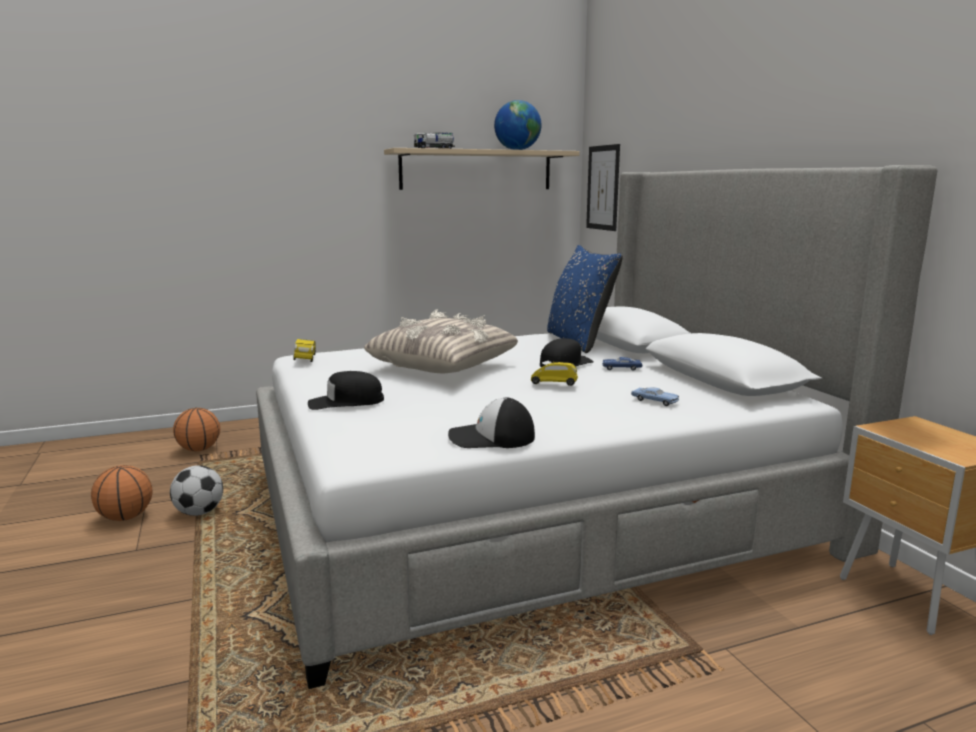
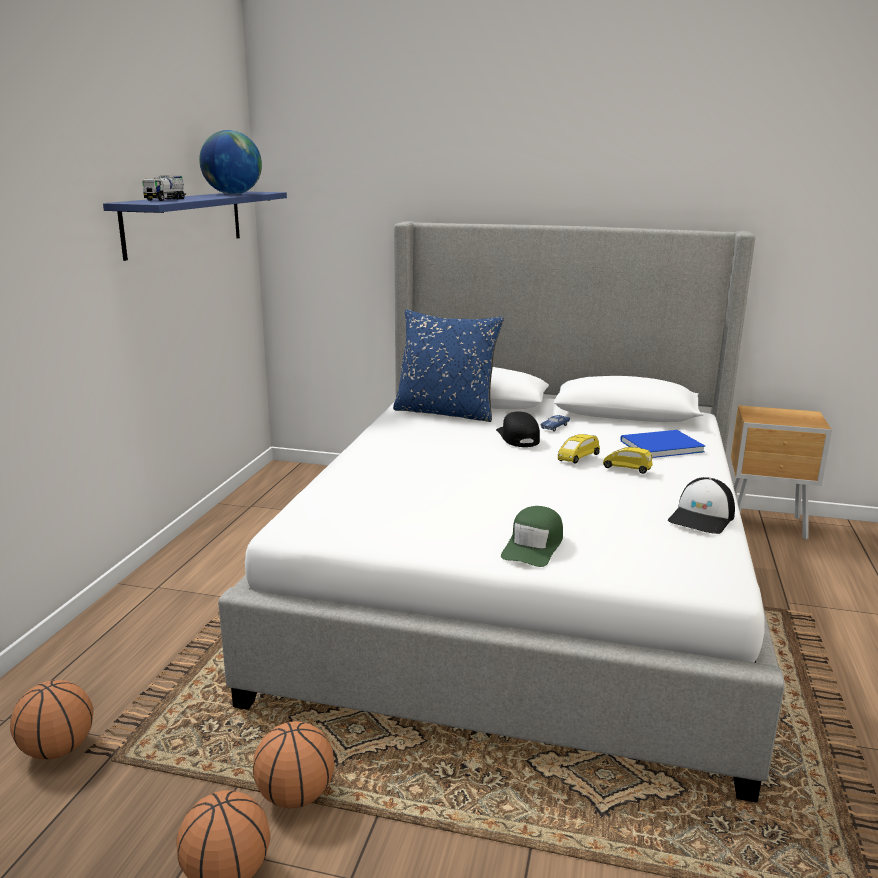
camera: 55 degrees left, 5 degrees up
football [170,465,223,516] -> basketball [253,721,334,809]
yellow toy car [293,339,316,362] -> yellow toy car moved to [603,447,653,474]
black cap [308,371,384,410] -> green cap [501,506,563,567]
beige pillow [364,309,518,373] -> none
beige shelf [384,148,580,190] -> blue shelf [103,191,287,261]
picture [586,144,620,231] -> none
blue toy car [631,387,679,406] -> blue book [620,430,705,458]

